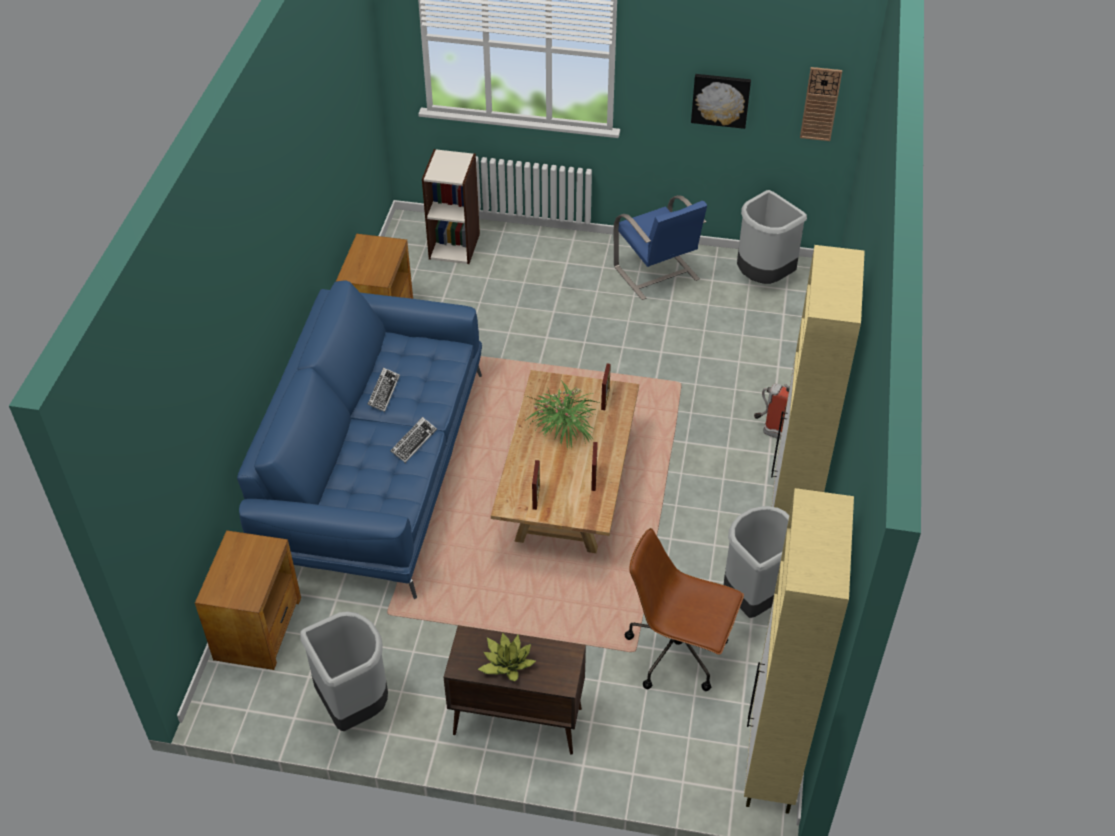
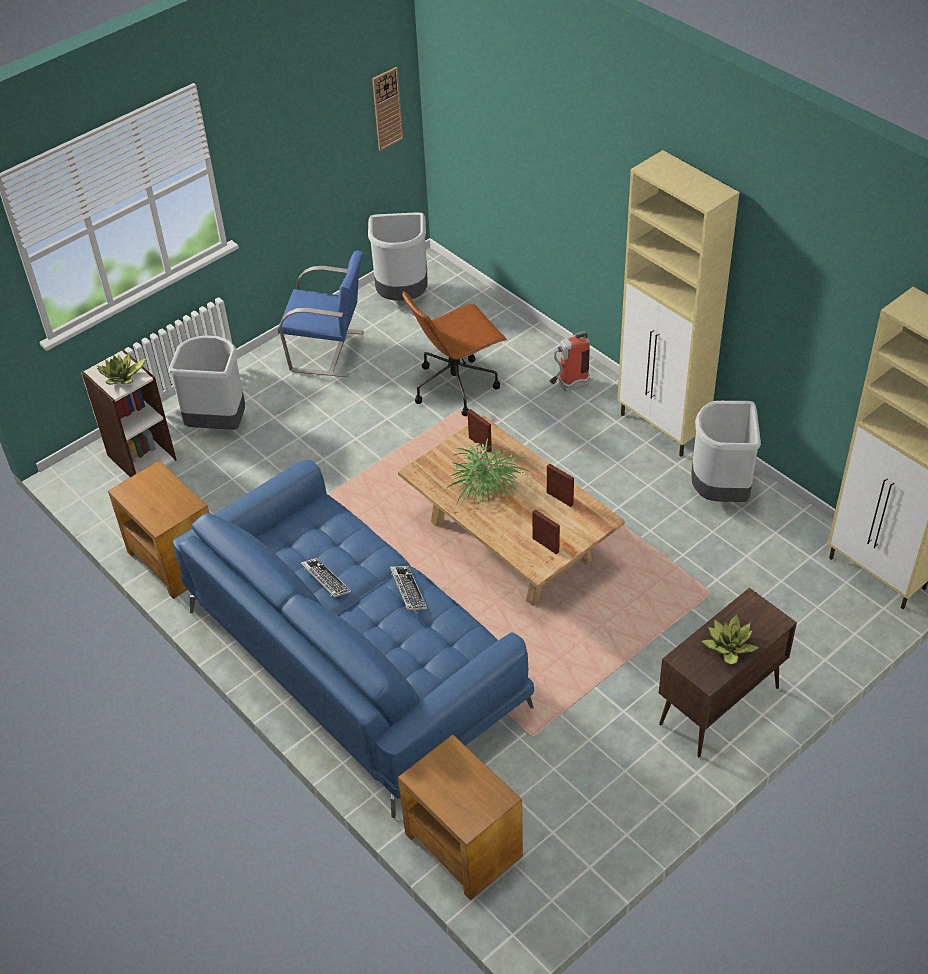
camera: 50 degrees left, 0 degrees up
grey trash can [300,611,388,731] -> grey trash can moved to [168,335,245,430]
brown office chair [625,528,744,691] -> brown office chair moved to [402,291,507,416]
picture [691,74,751,129] -> none
none -> potted plant [97,353,146,385]

